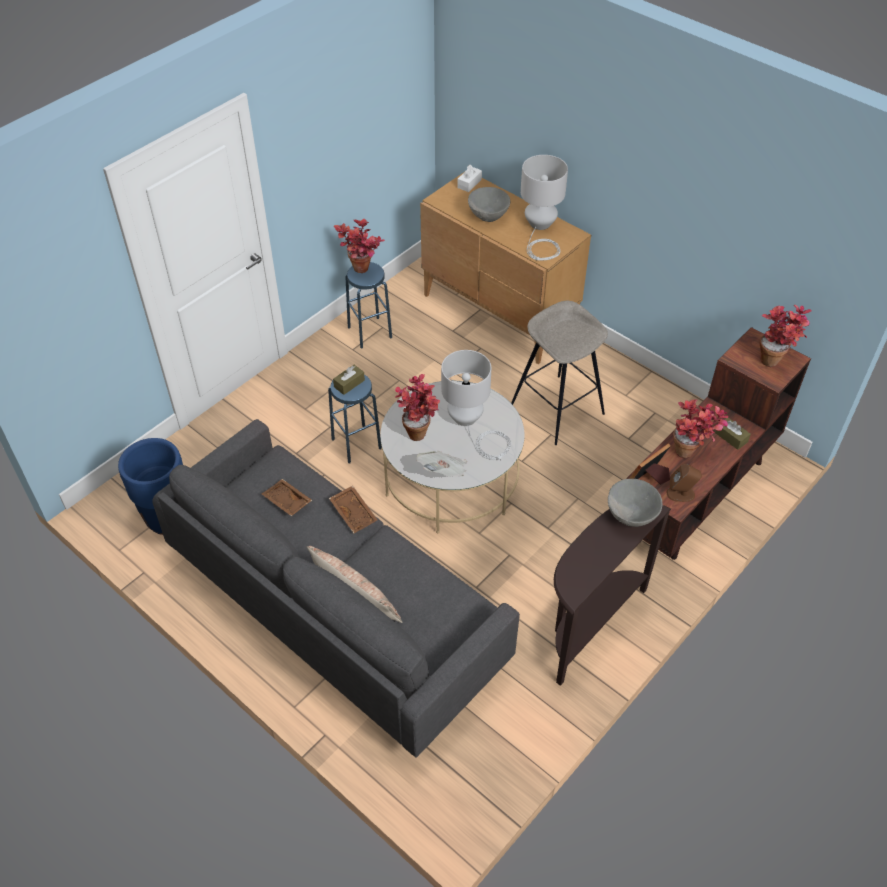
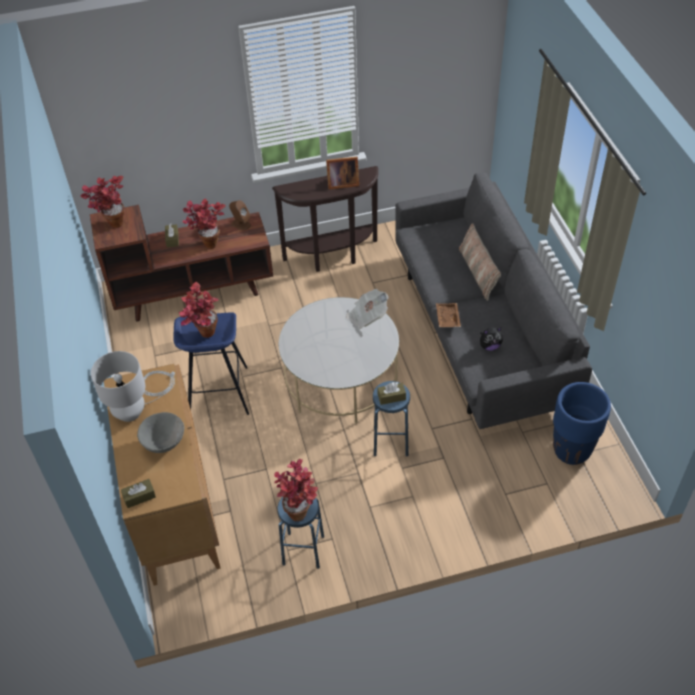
camera: 145 degrees left, 0 degrees up
brown tray [262,479,312,516] -> plush toy [480,327,503,351]
potted plant [395,374,440,441] -> potted plant moved to [179,282,219,338]
grey table lamp [441,350,511,460] -> none
white tissue box [457,165,482,192] -> brown tissue box [121,479,156,508]
grey stool [511,301,608,445] -> blue stool [173,312,249,415]
grey bowl [608,479,662,527] -> none
picture frame [629,443,671,485] -> picture frame moved to [326,157,359,189]

